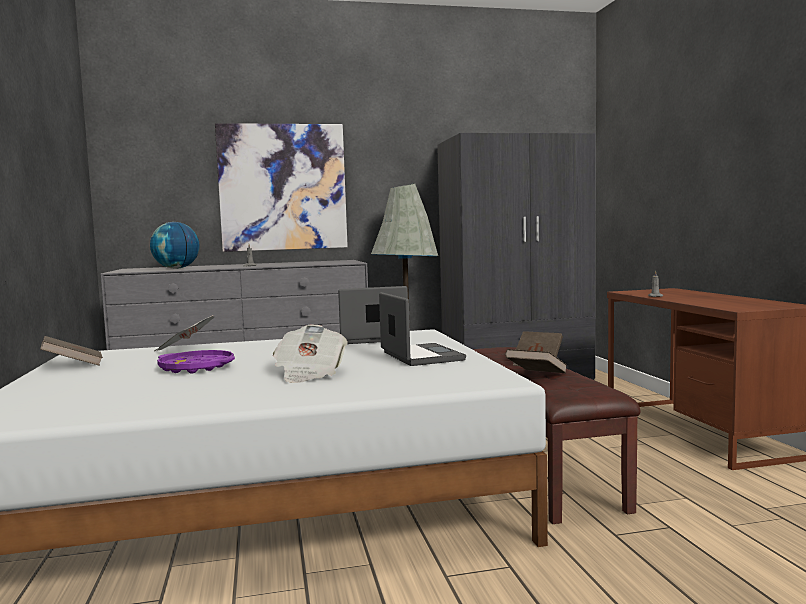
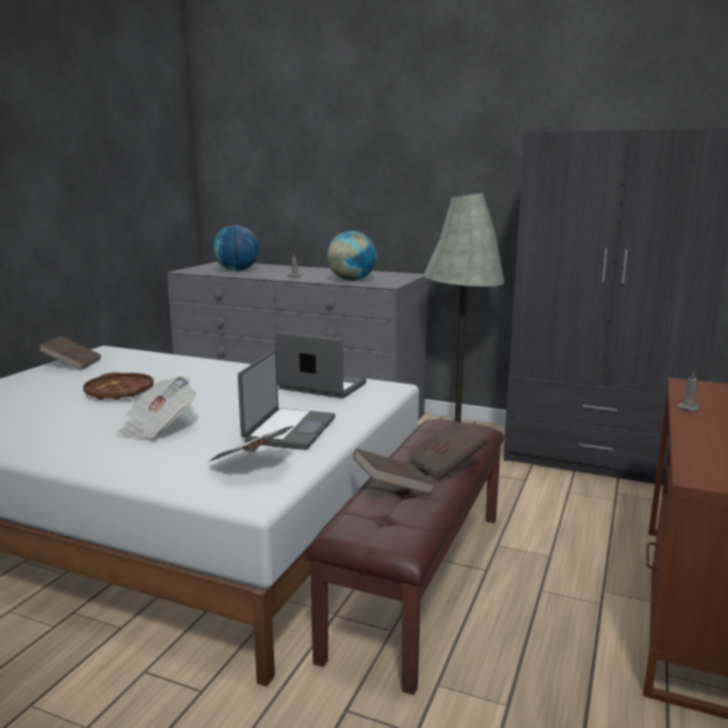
camera: 35 degrees right, 10 degrees up
newspaper [154,315,214,351] -> newspaper moved to [208,426,294,462]
purple tray [157,350,235,374] -> brown tray [83,372,154,400]
picture [215,123,348,252] -> none
none -> globe [327,231,377,281]

